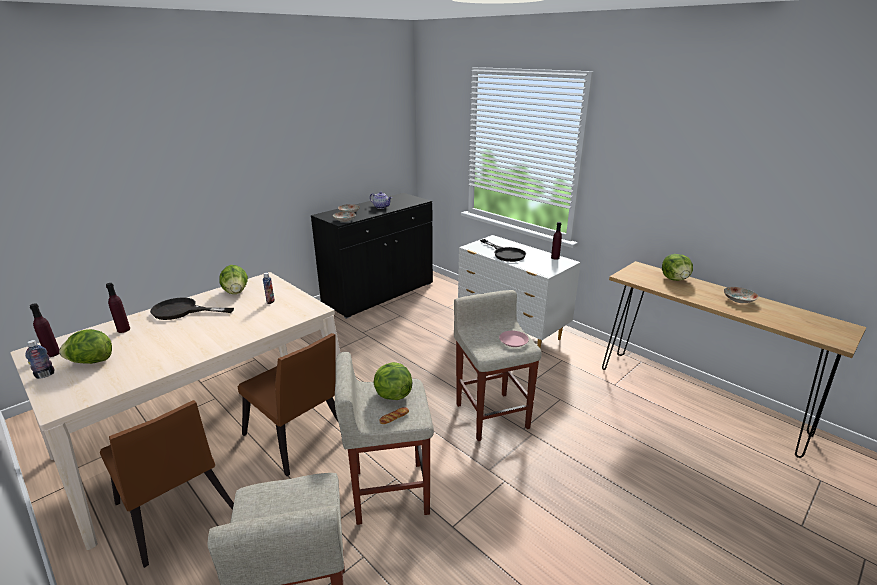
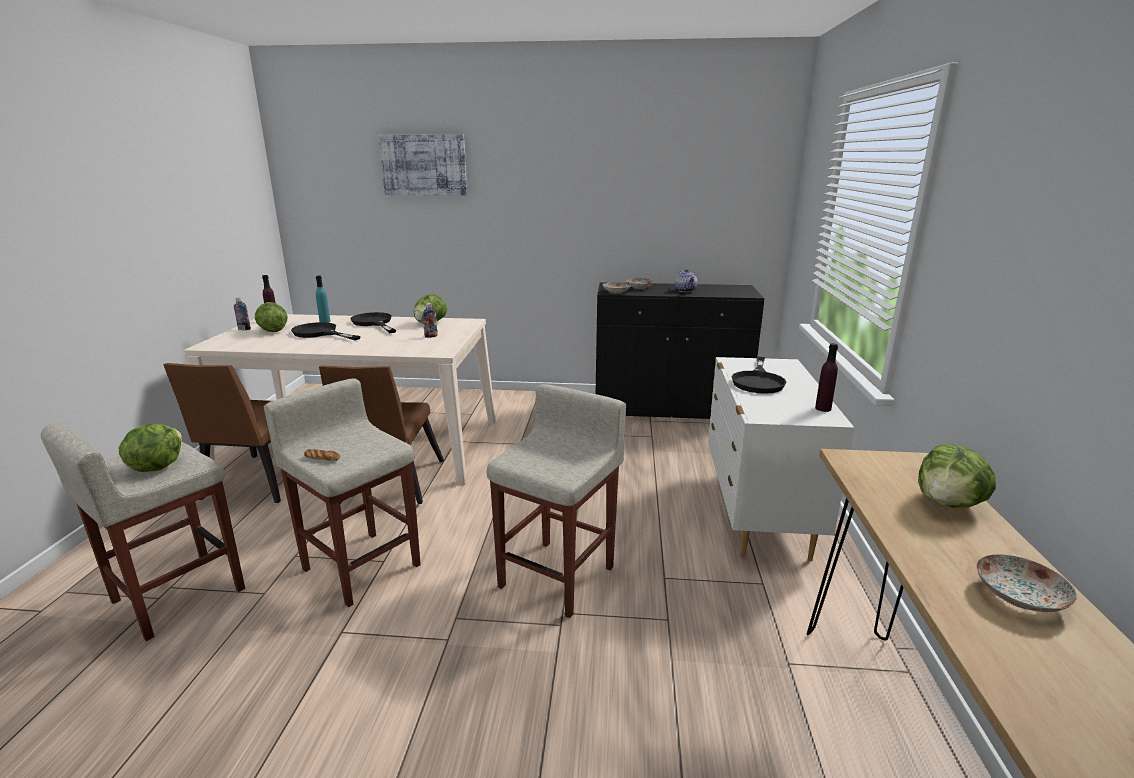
camera: 50 degrees right, 5 degrees down
purple bottle [106,283,130,333] -> turquoise bottle [316,276,331,323]
lettuce [373,362,413,400] -> lettuce moved to [119,424,182,472]
pink plate [499,331,529,347] -> none
none -> black frying pan [291,322,361,340]
none -> picture [379,135,467,196]

